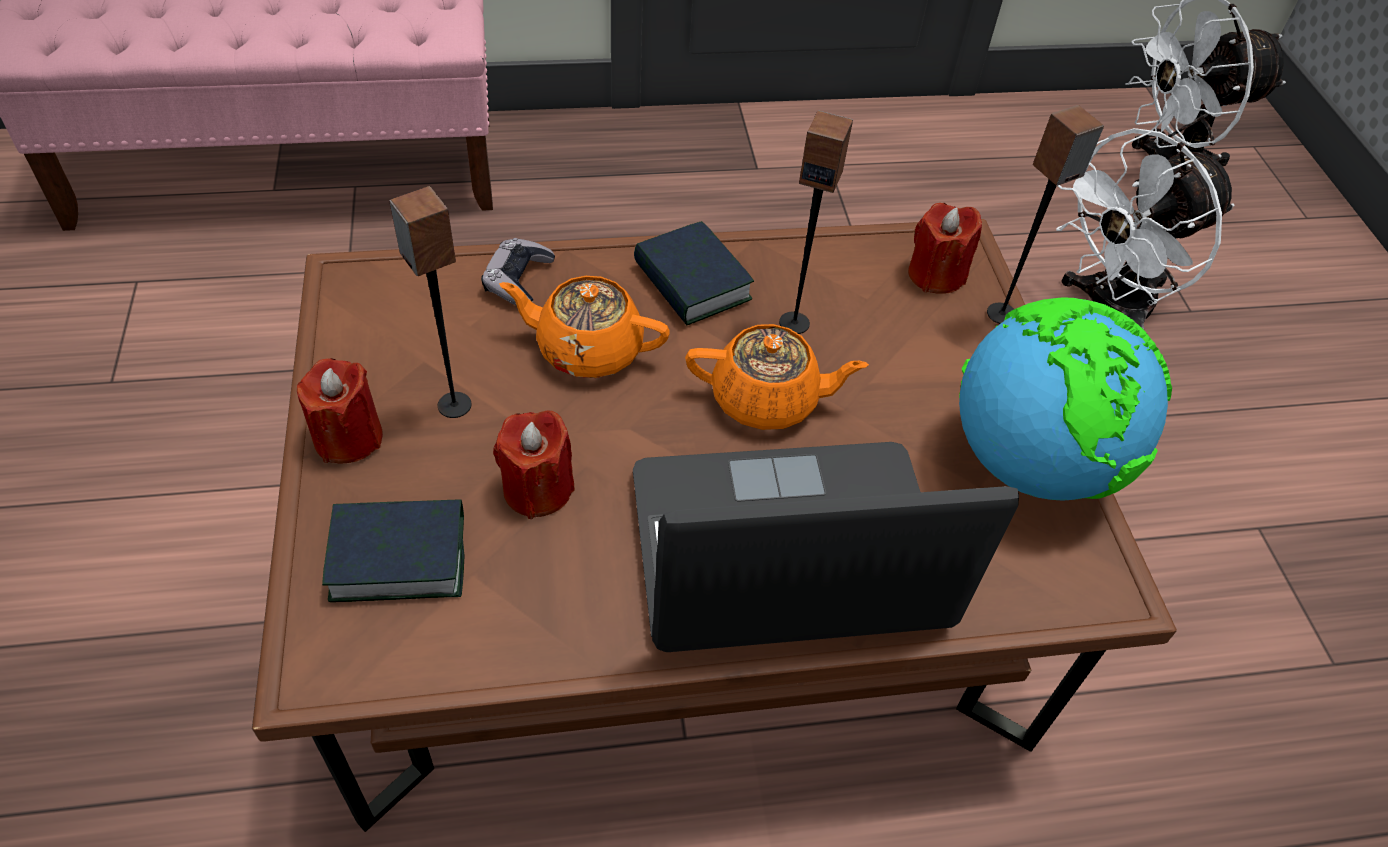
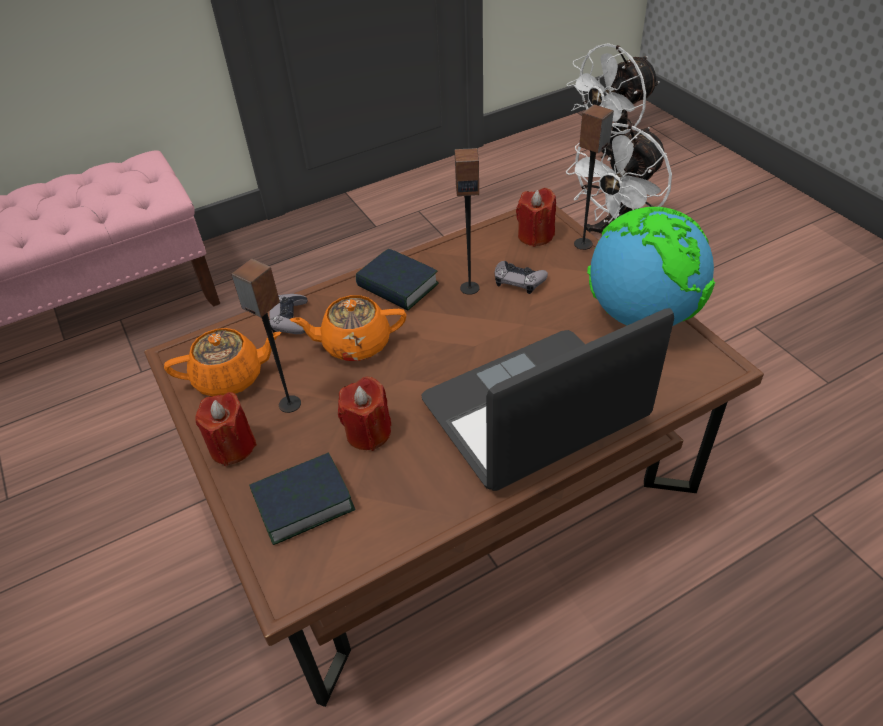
camera: 15 degrees left, 5 degrees down
orange teapot [685,324,869,430] -> orange teapot moved to [164,328,281,396]
none -> grey game controller [495,261,548,294]

